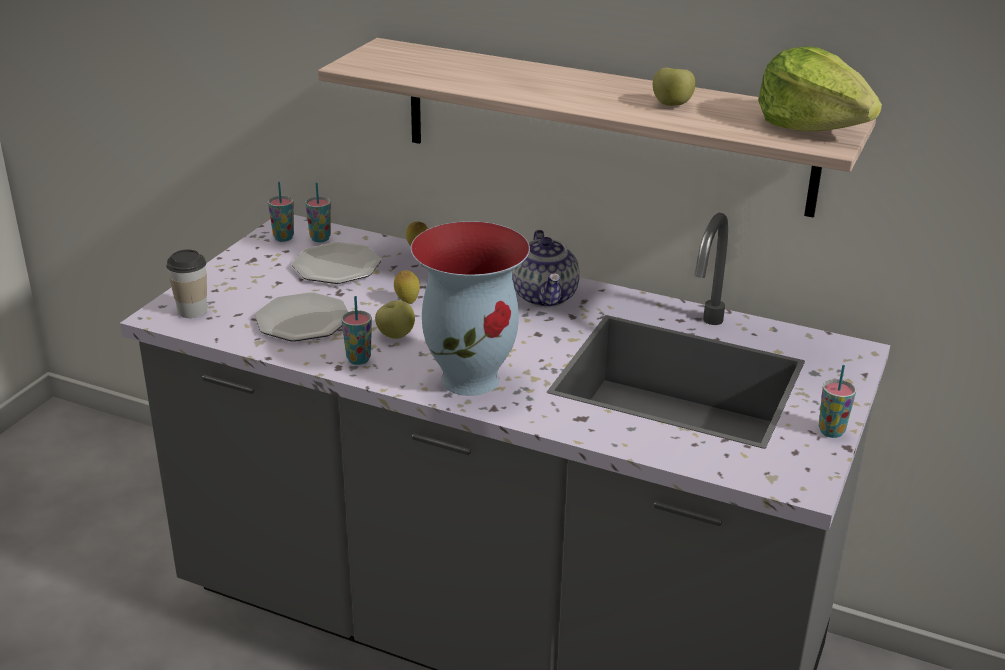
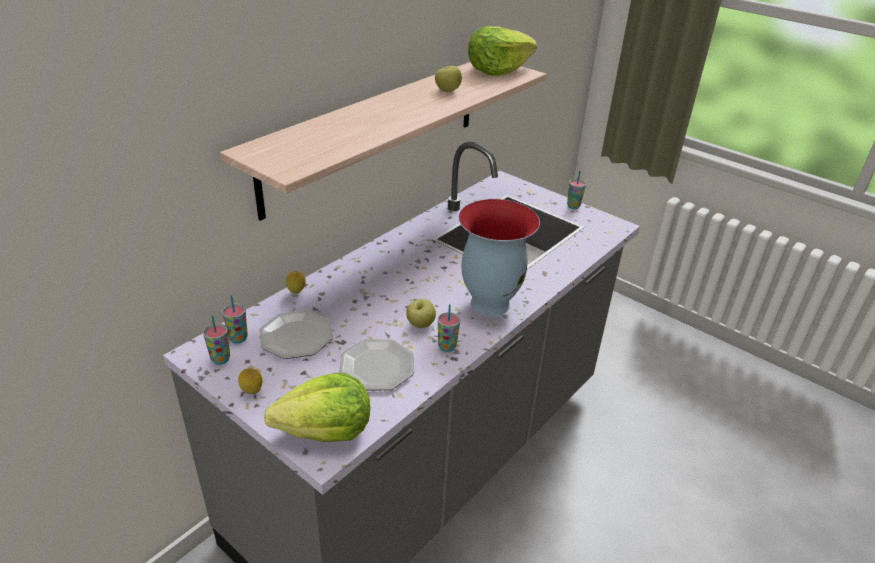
camera: 75 degrees left, 5 degrees up
cup [166,249,207,318] -> lettuce [264,373,370,442]
lemon [394,271,420,304] -> lemon moved to [238,368,263,394]
teapot [512,230,580,307] -> none

